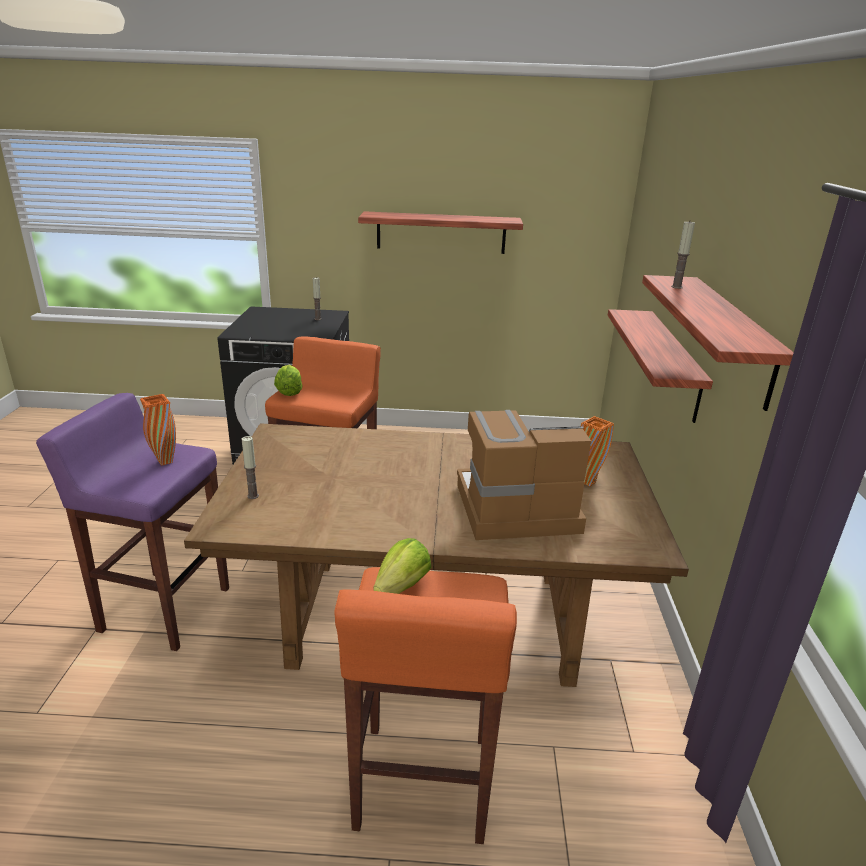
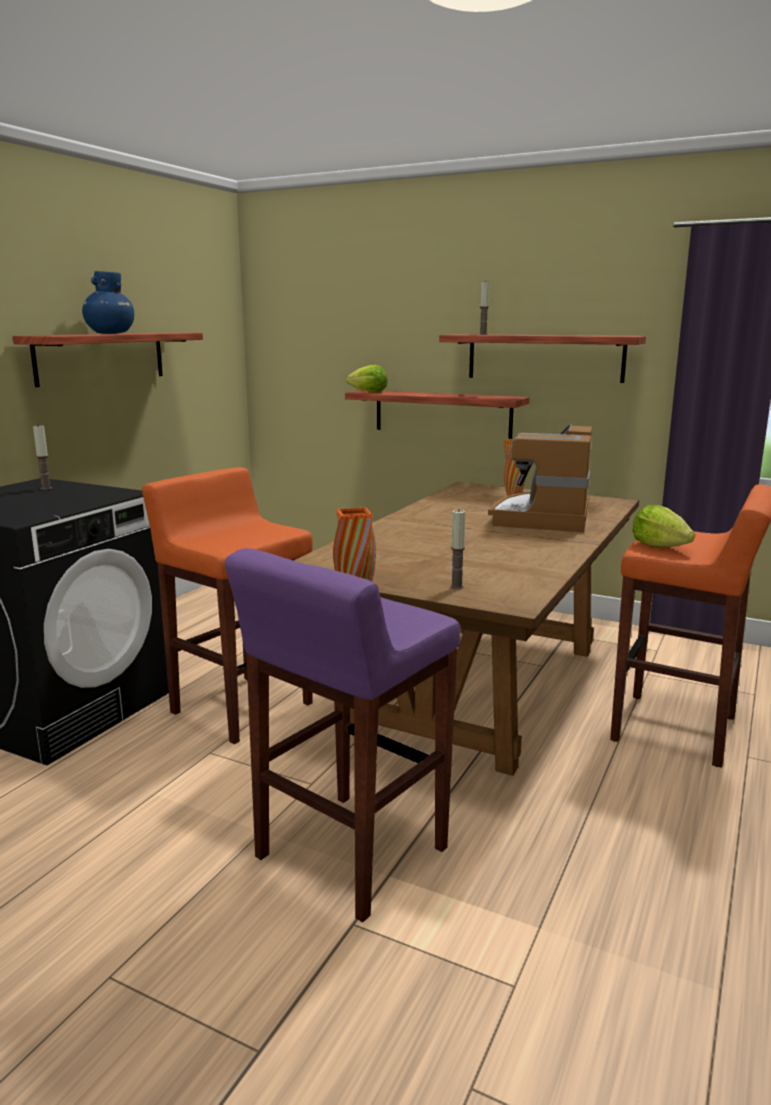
camera: 65 degrees left, 10 degrees down
lettuce [274,364,302,396] -> lettuce moved to [346,365,387,392]
none -> blue vase [82,271,134,334]

